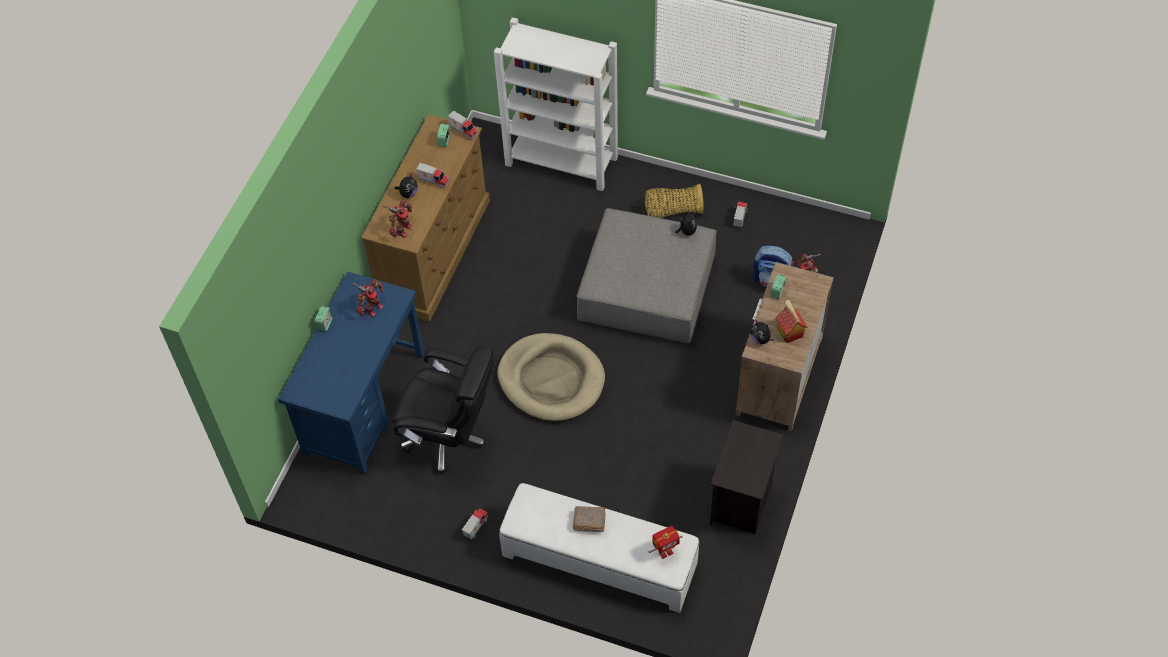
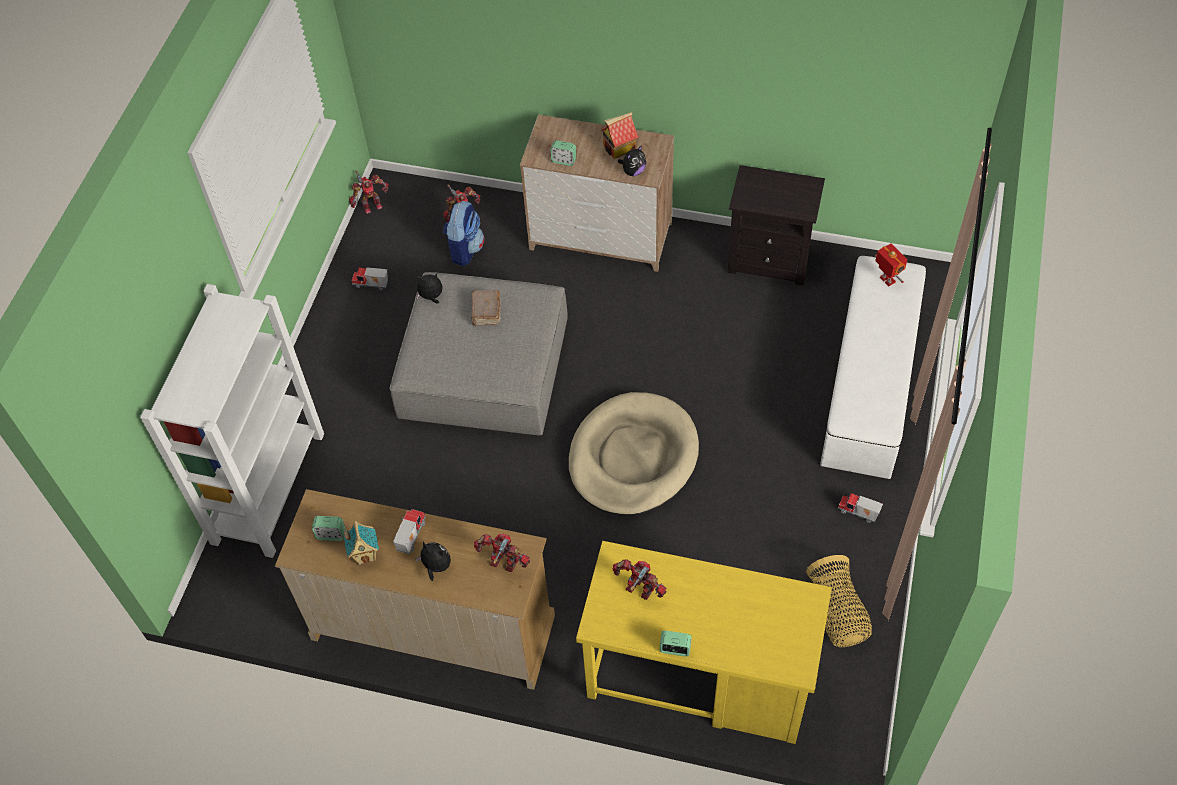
camera: 95 degrees left, 0 degrees up
blue desk [278,272,424,474] -> yellow desk [576,541,832,744]
black office chair [392,346,494,473] -> none
toy truck [448,111,478,140] -> none
brown book [573,506,606,532] -> brown book moved to [471,290,500,326]
basket [645,184,704,218] -> basket moved to [806,555,872,647]
none -> toy house [344,521,379,565]
none -> toy robot [349,171,389,214]

